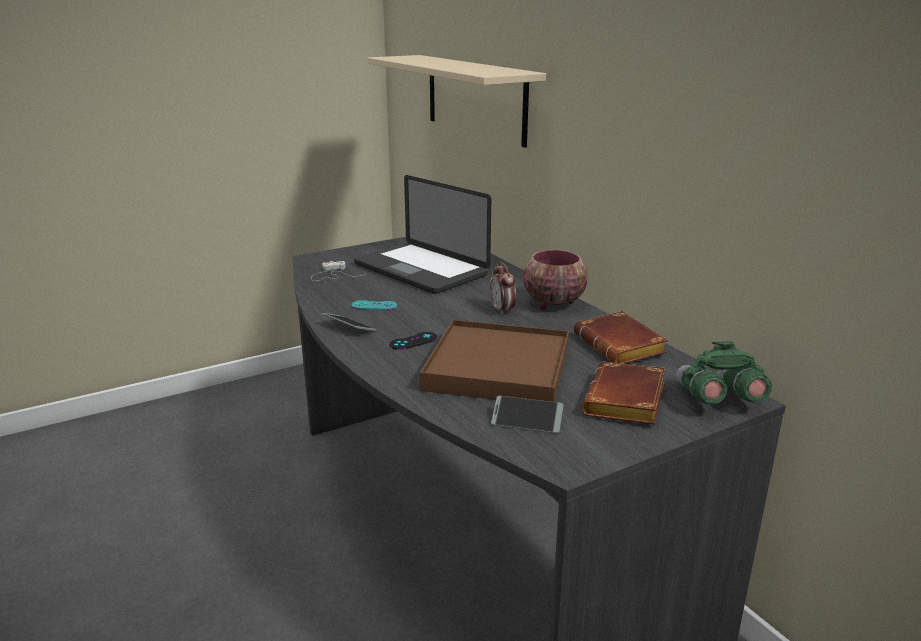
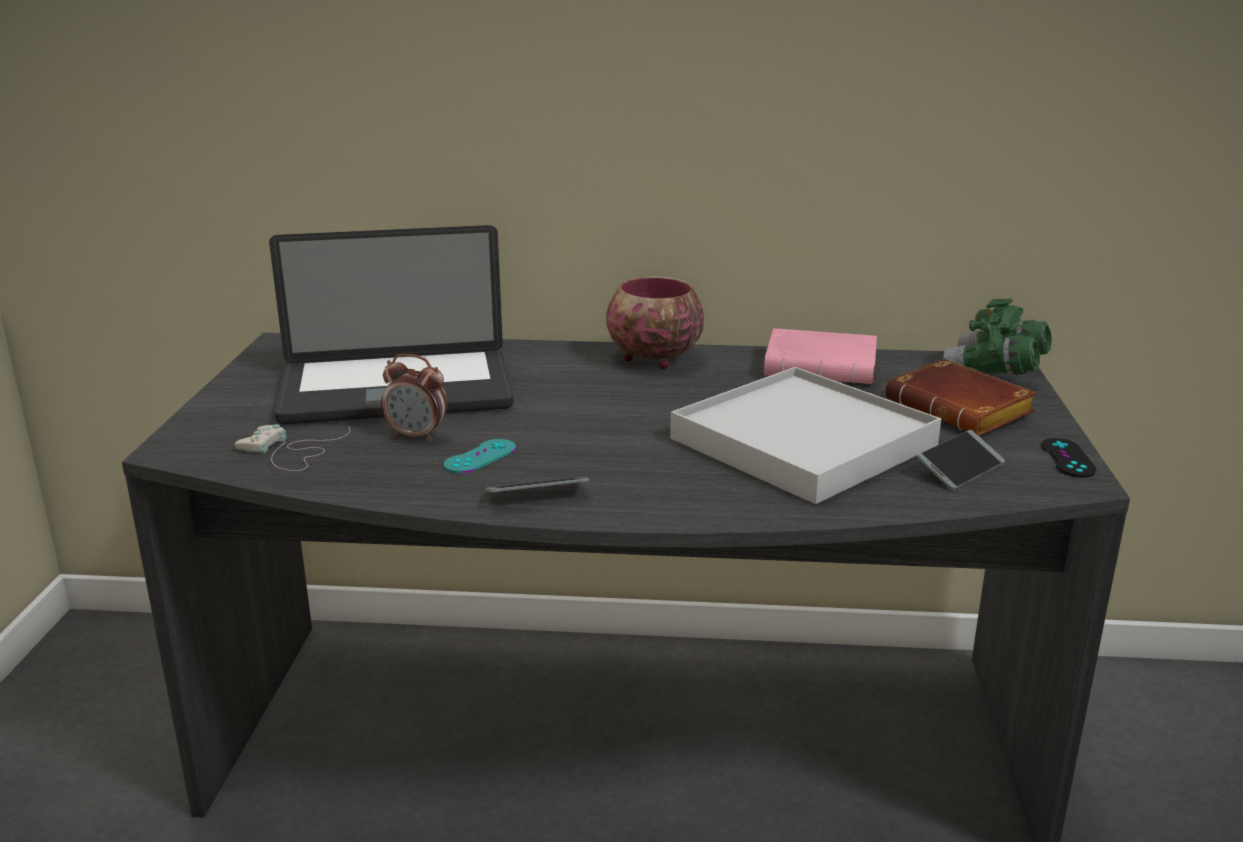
camera: 55 degrees left, 0 degrees up
beige shelf [367,55,546,148] -> none
black game controller [390,332,437,350] -> black game controller moved to [1041,438,1097,478]
brown tray [420,320,569,402] -> white tray [670,367,941,504]
alarm clock [490,262,516,315] -> alarm clock moved to [381,354,448,442]
brown book [574,311,668,364] -> pink book [764,328,877,384]

